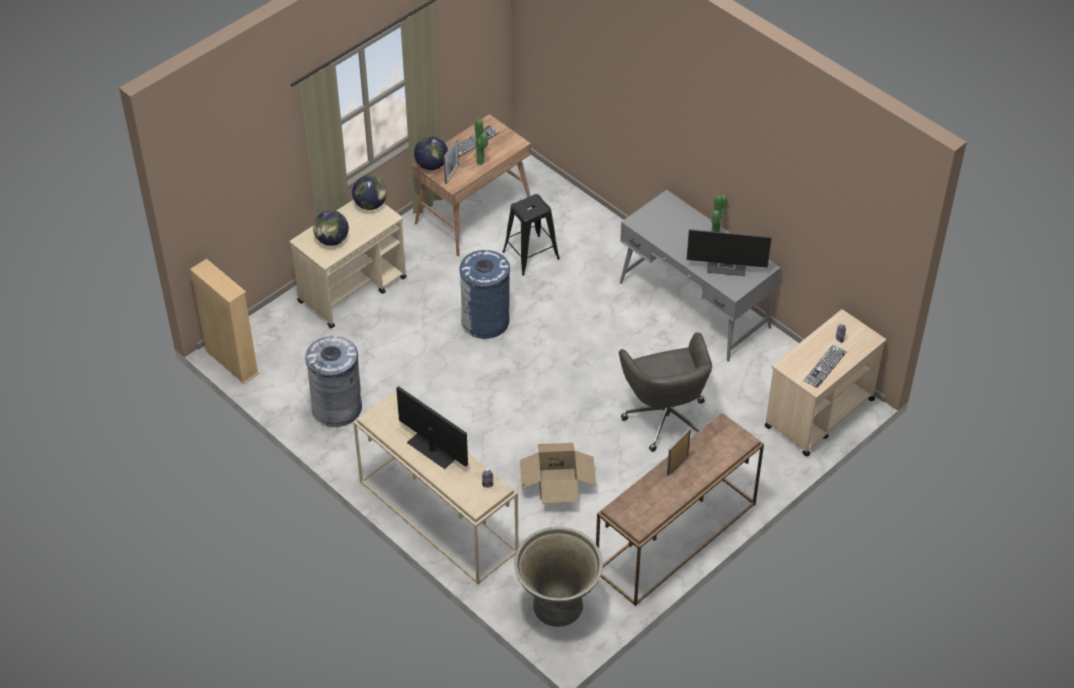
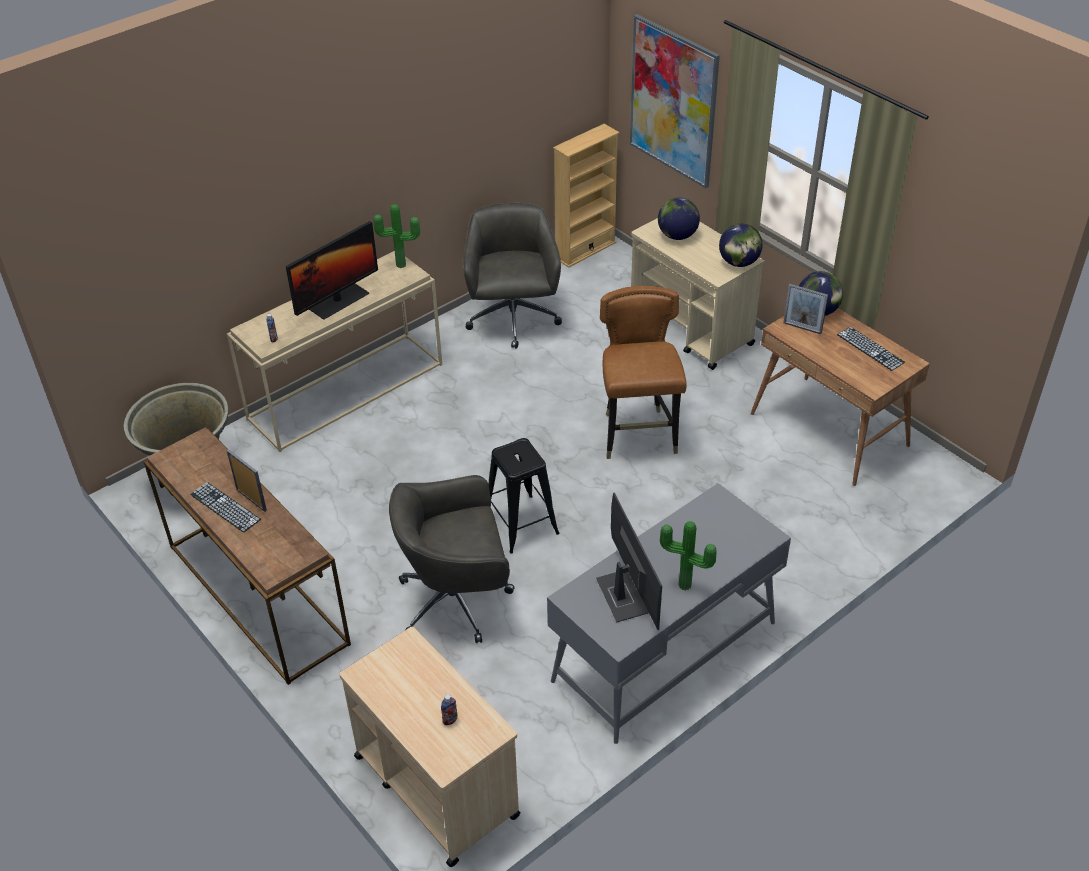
camera: 95 degrees right, 5 degrees down
grey trash can [305,336,362,427] -> grey office chair [463,202,562,349]
blue trash can [459,250,510,339] -> brown chair [600,286,687,459]
potted plant [475,119,488,165] -> potted plant moved to [373,204,420,268]
black stool [502,194,560,276] -> black stool moved to [488,438,559,553]
cardboard box [520,443,596,504] -> none
monitor [686,229,772,276] -> monitor turned 150 degrees clockwise [596,493,662,630]
keyboard [804,345,846,388] -> keyboard moved to [190,482,261,533]
none -> picture [630,14,720,188]

